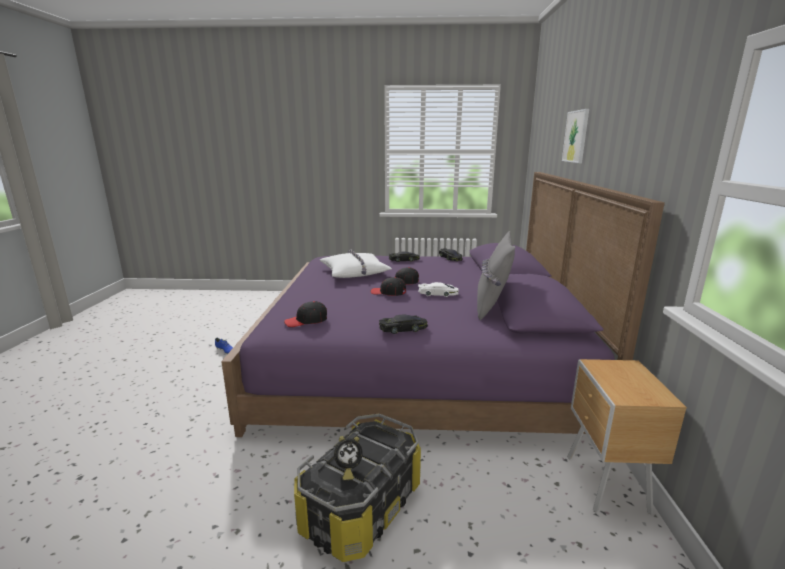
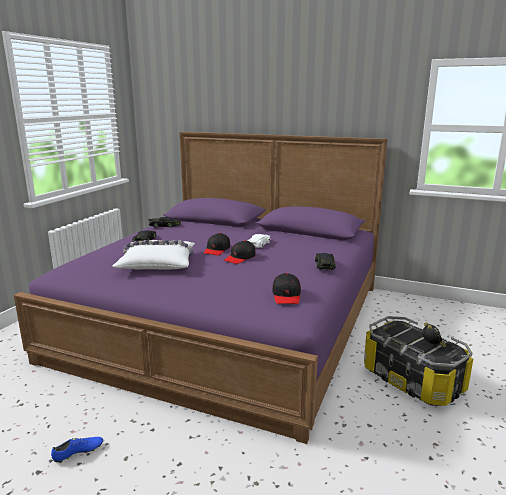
camera: 70 degrees left, 0 degrees up
grey pillow [477,231,515,320] -> none
picture [562,109,589,163] -> none
brown nightstand [567,359,687,514] -> none

